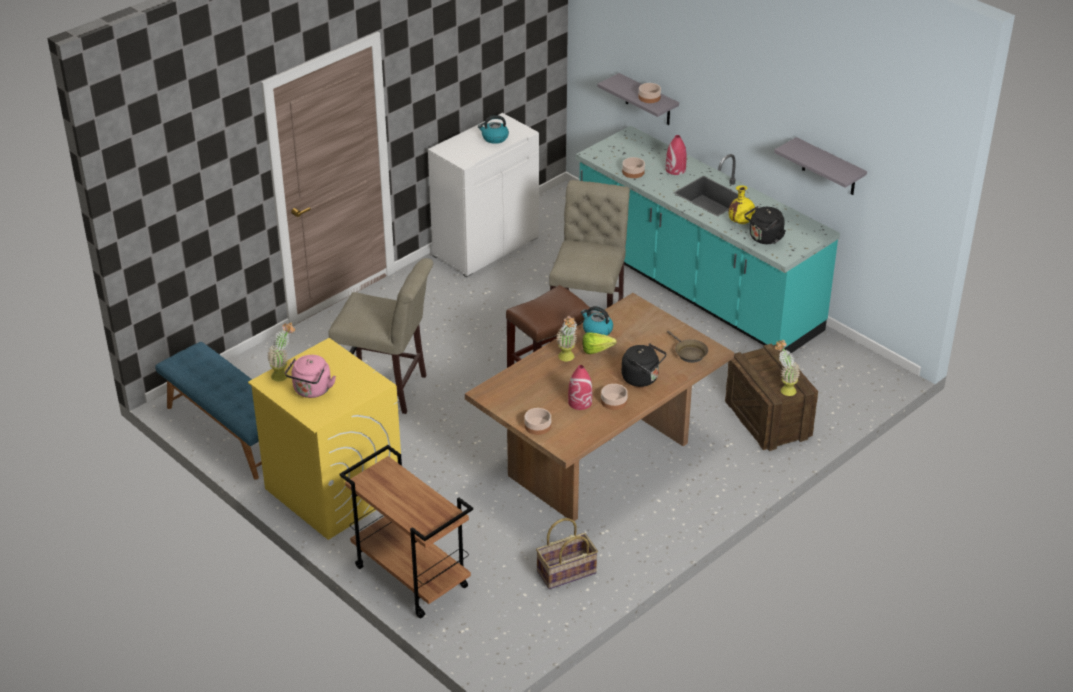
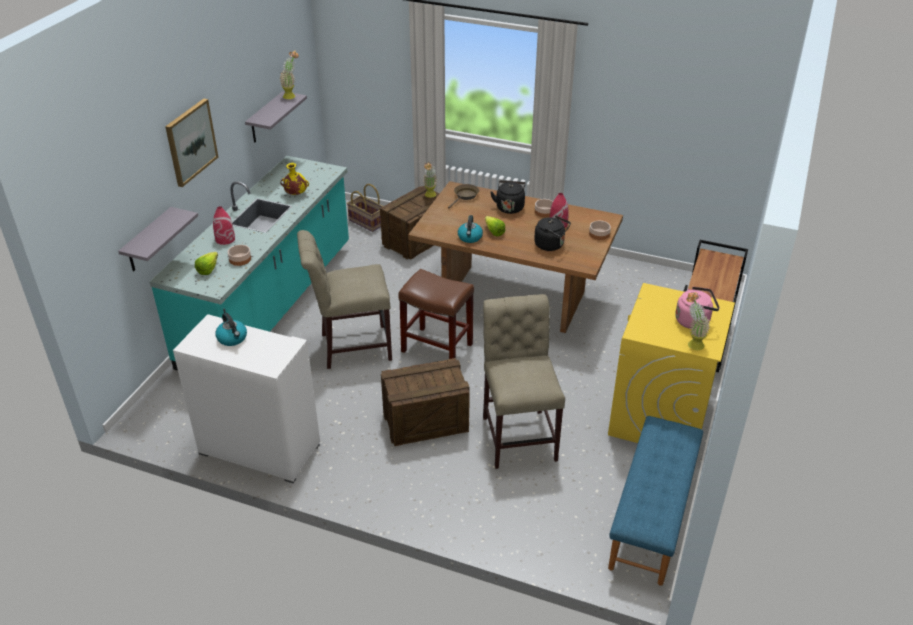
camera: 115 degrees left, 0 degrees up
basket [536,518,598,589] -> basket moved to [347,184,383,232]
potted plant [556,316,577,361] -> potted plant moved to [279,50,299,99]
bowl [639,83,661,103] -> none
black kettle [744,206,786,244] -> black kettle moved to [534,216,571,251]
none -> picture [165,99,218,187]
none -> lettuce [195,252,218,275]
none -> crate [381,358,470,446]

